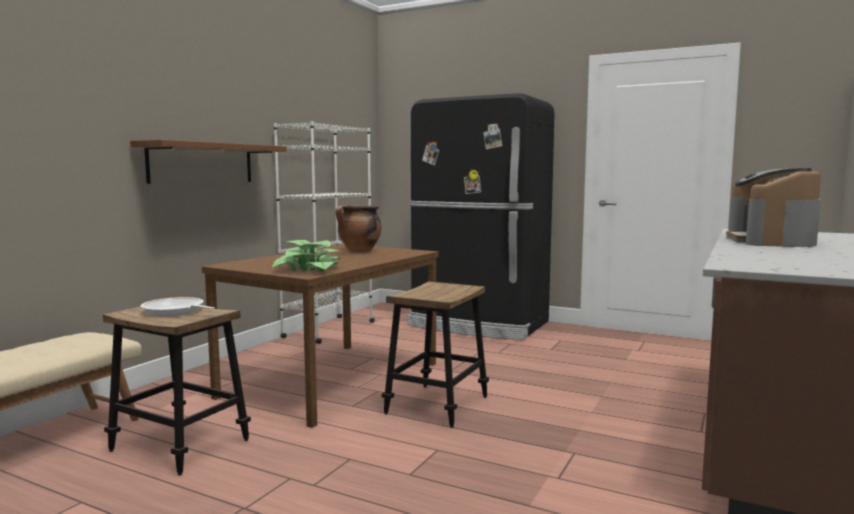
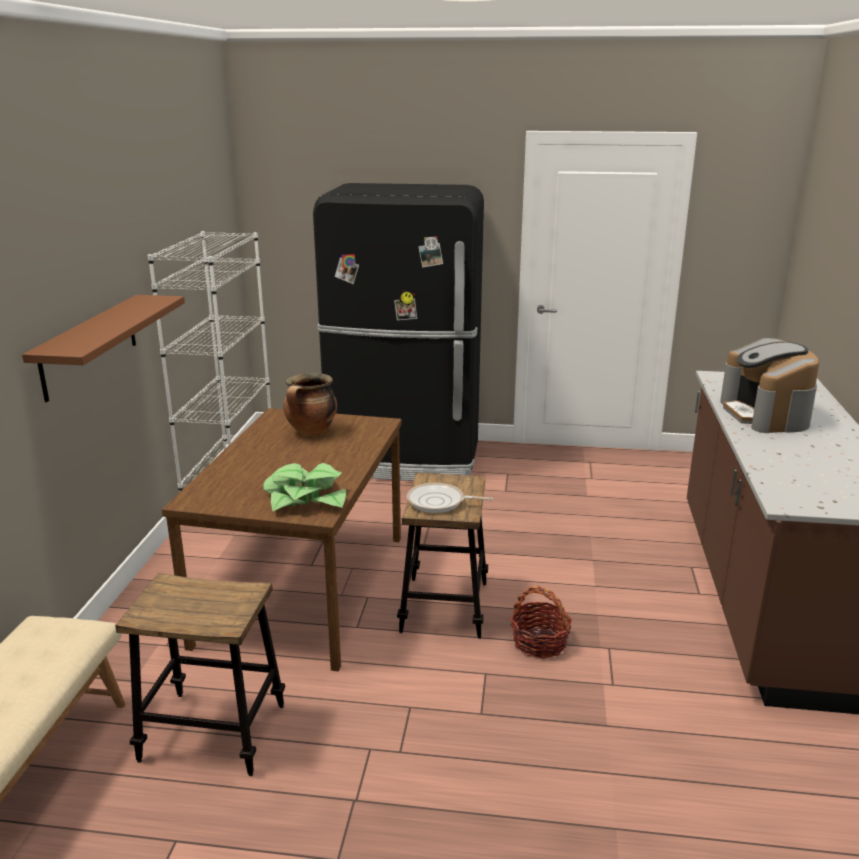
camera: 20 degrees left, 15 degrees up
frying pan [141,297,215,316] -> frying pan moved to [407,483,493,513]
none -> basket [510,586,572,659]

